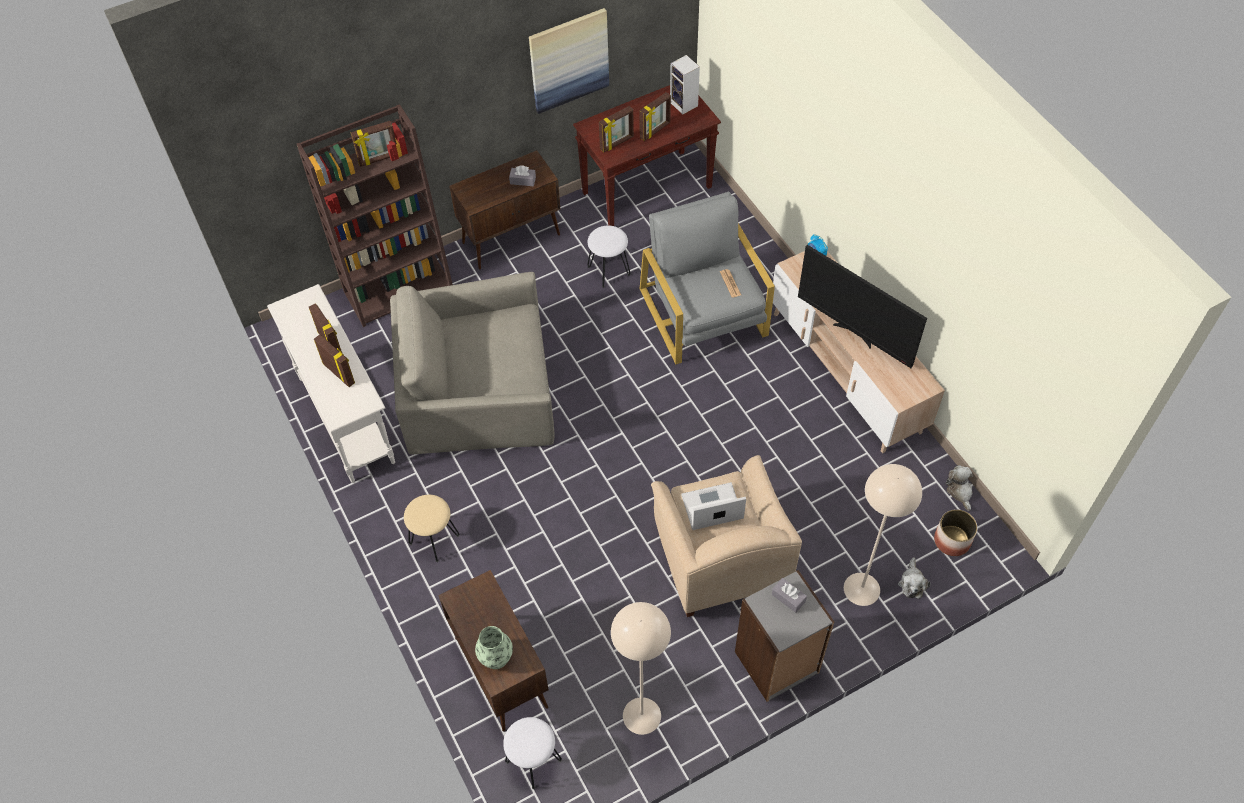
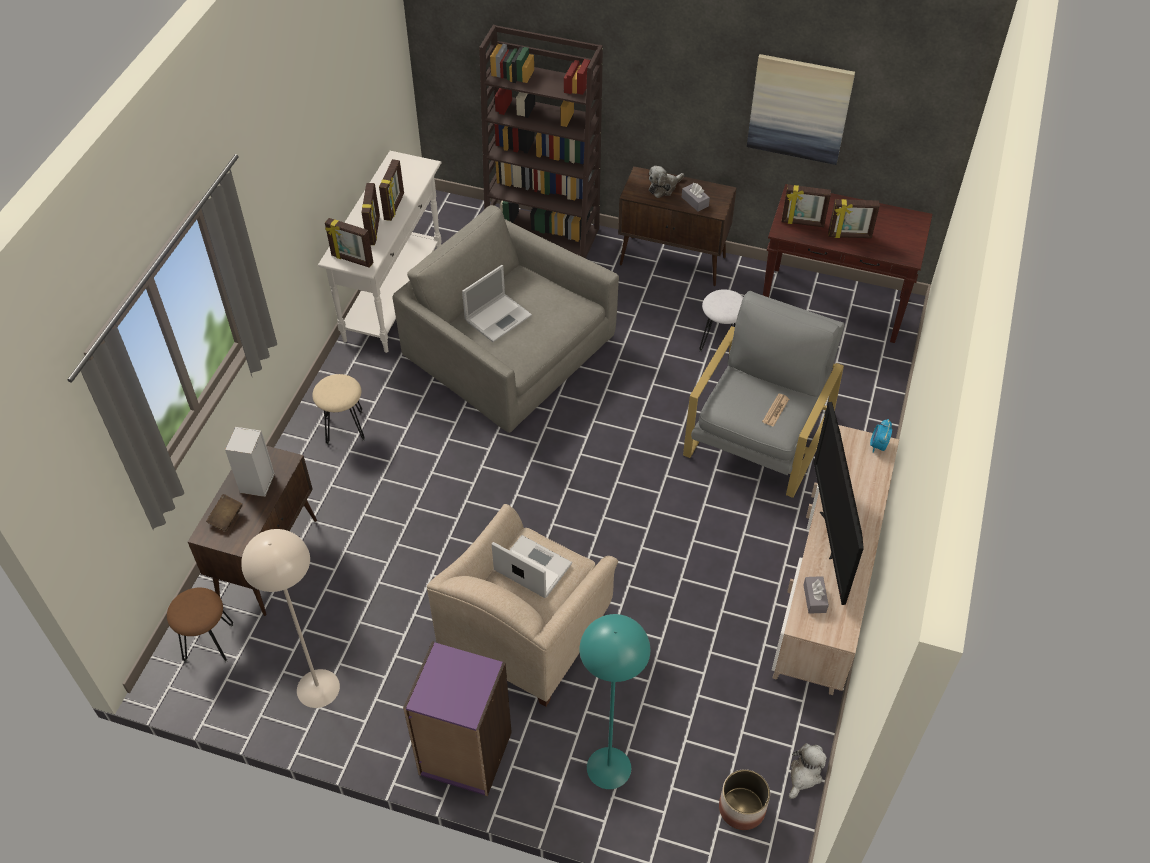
camera: 45 degrees right, 5 degrees down
picture frame [351,121,397,167] -> picture frame moved to [325,218,374,268]
vase [475,626,513,669] -> brown book [206,494,243,532]
white stool [503,717,562,789] -> brown stool [167,588,234,662]
speaker [670,55,700,114] -> speaker moved to [225,427,275,497]
grey bookcase [735,570,834,702] -> purple bookcase [403,641,512,796]
grey tissue box [772,578,807,613] -> grey tissue box moved to [803,576,829,614]
beige floor lamp [844,464,922,606] -> turquoise floor lamp [579,614,650,789]
plush toy [898,557,931,599] -> plush toy moved to [649,166,684,198]
none -> laptop [462,265,532,342]

